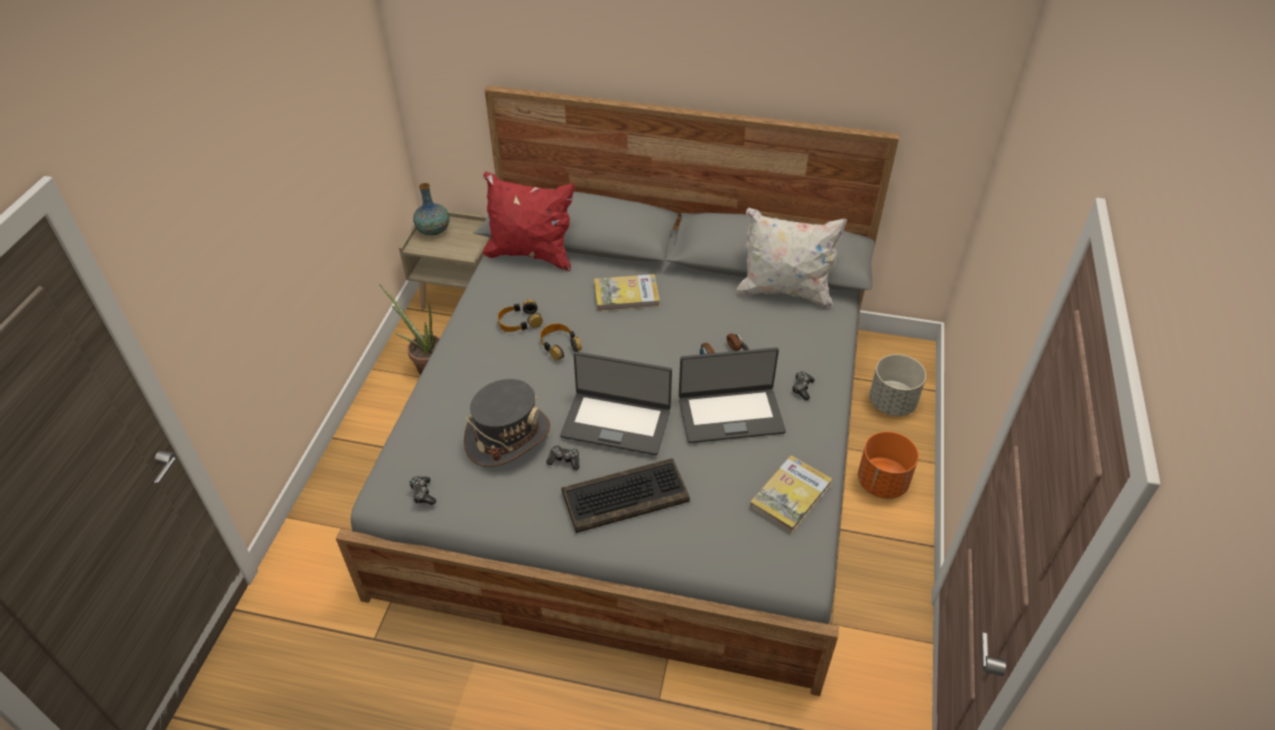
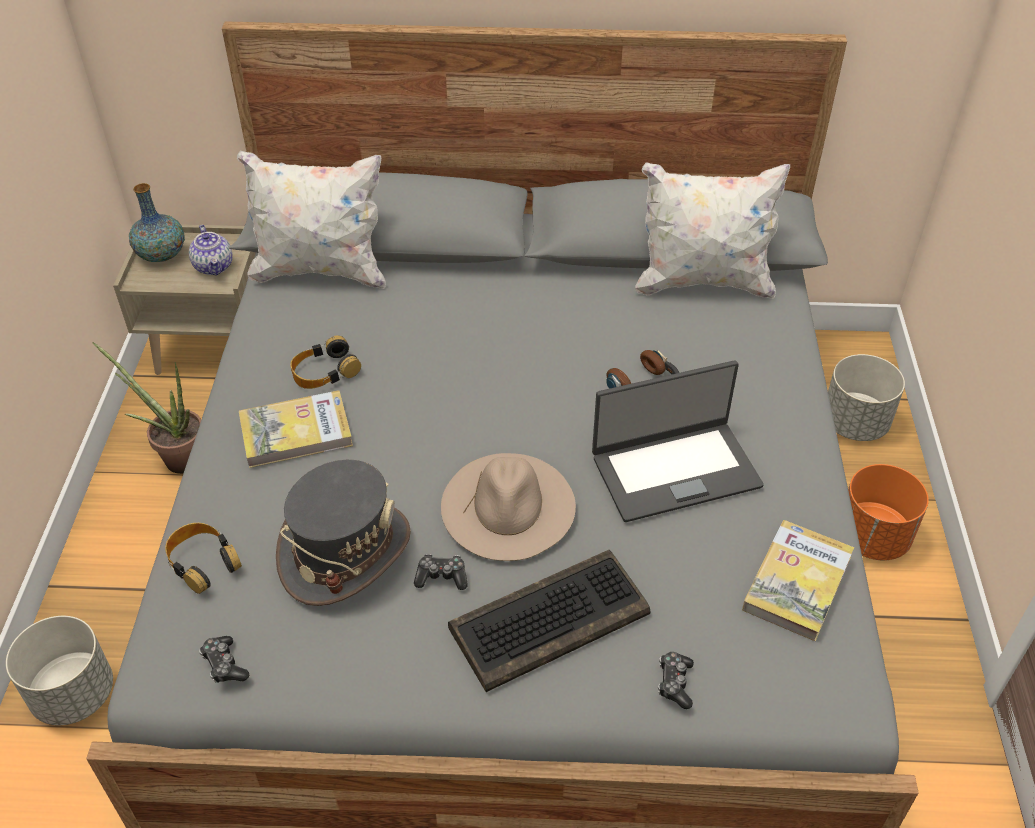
camera: 10 degrees left, 0 degrees up
red pillow [483,172,575,271] -> white pillow [237,151,386,289]
headphones [541,323,582,361] -> headphones moved to [165,523,242,594]
laptop [560,352,672,455] -> beige hat [441,453,576,561]
book [594,274,660,312] -> book moved to [239,390,353,468]
game controller [792,371,814,400] -> game controller moved to [658,652,694,709]
none -> grey planter [6,616,113,725]
none -> teapot [189,225,233,276]

